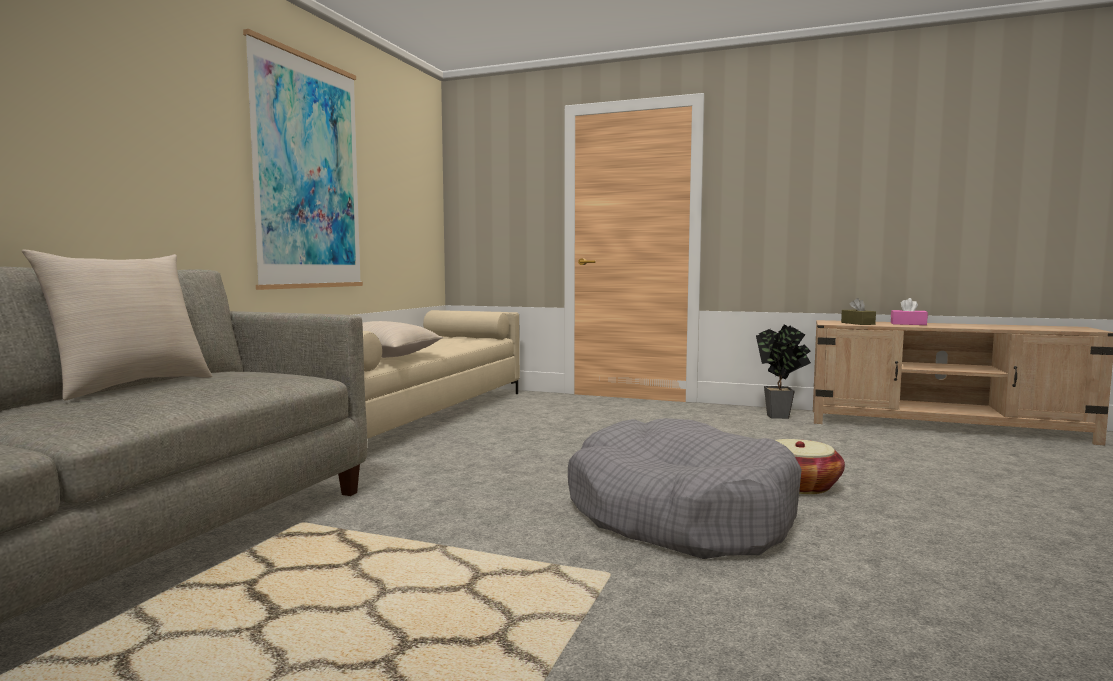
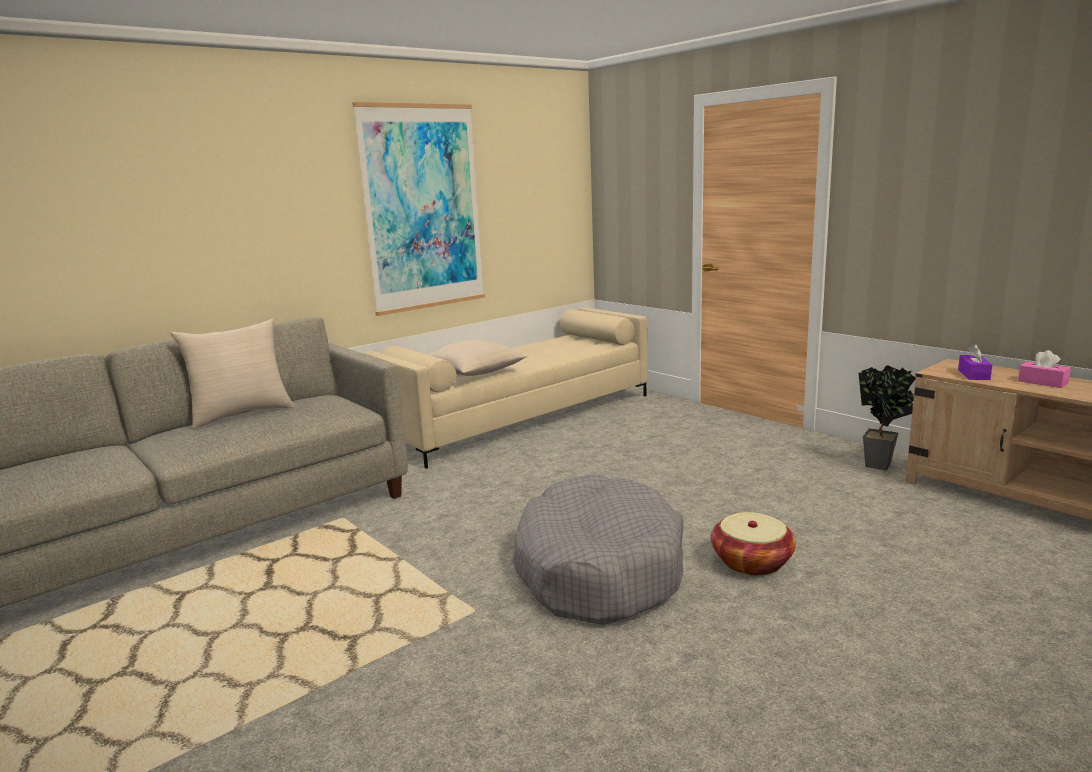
camera: 30 degrees right, 10 degrees up
brown tissue box [841,298,876,325] -> purple tissue box [958,344,992,380]

